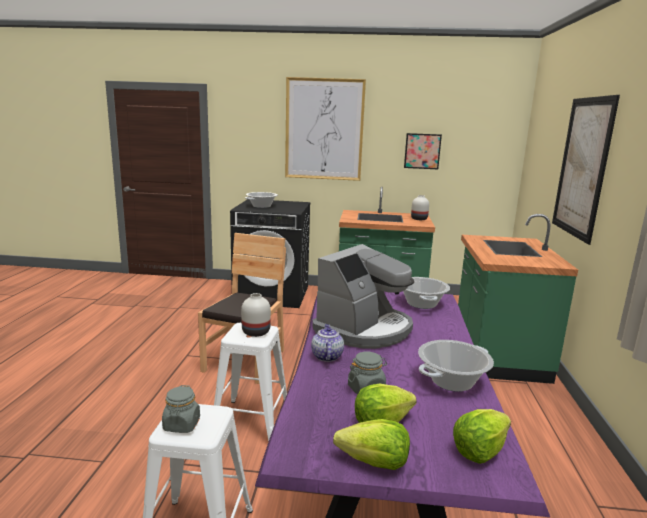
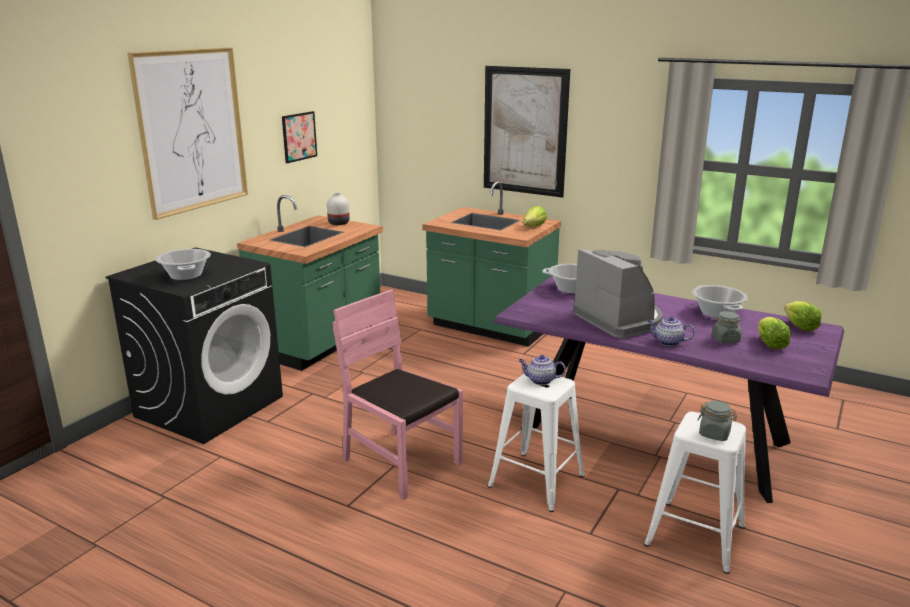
camera: 65 degrees left, 5 degrees up
brown chair [198,233,286,384] -> pink chair [332,290,463,500]
white vase [241,293,271,337] -> teapot [519,355,566,385]
lettuce [333,419,410,470] -> lettuce moved to [523,206,547,227]

